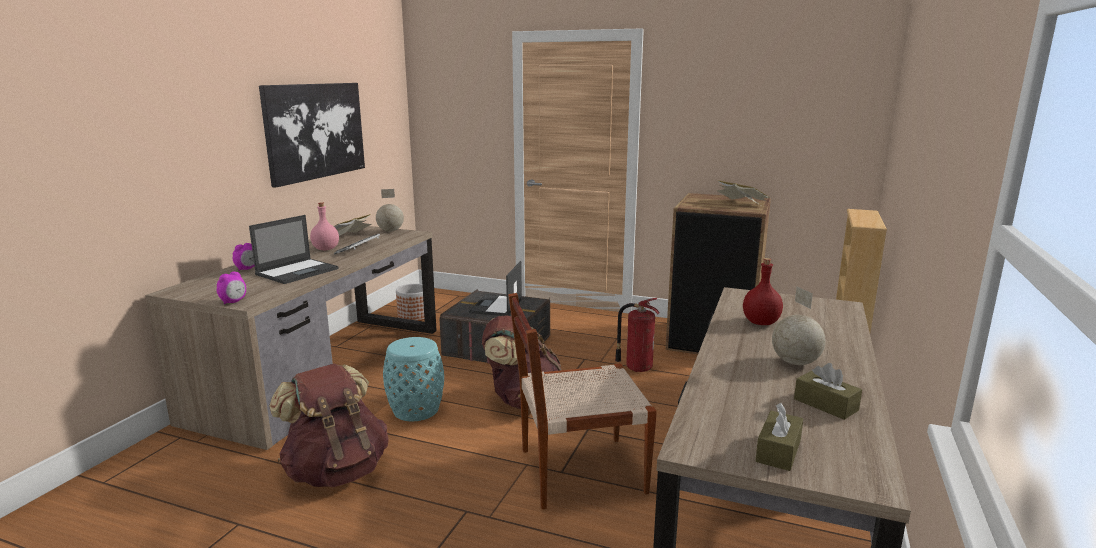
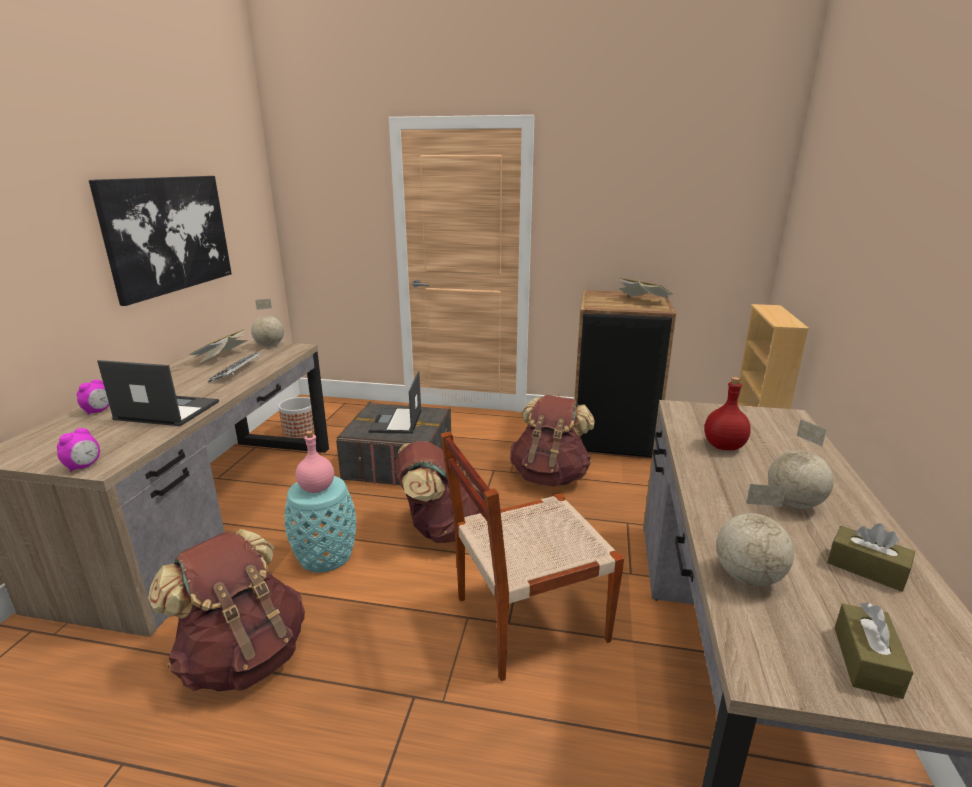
camera: 10 degrees left, 5 degrees up
laptop [249,215,339,284] -> laptop turned 105 degrees counterclockwise [97,360,219,426]
pink bottle [310,202,339,250] -> pink bottle moved to [296,431,334,493]
fire extinguisher [615,298,659,372] -> brown backpack [510,395,595,487]
none -> globe [716,484,794,586]

